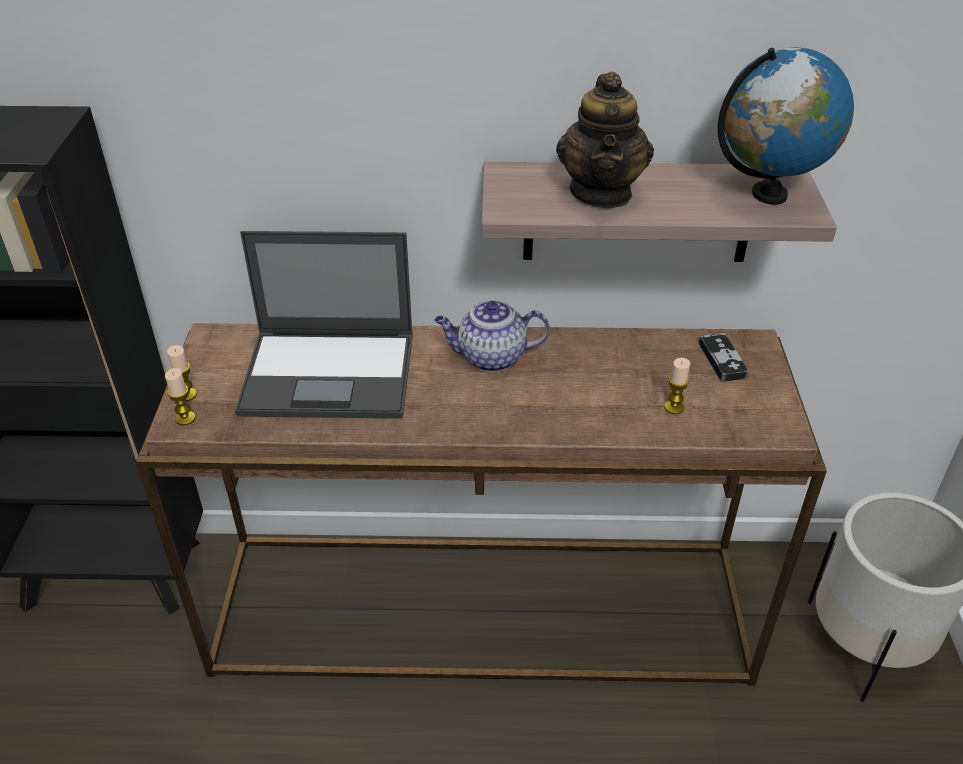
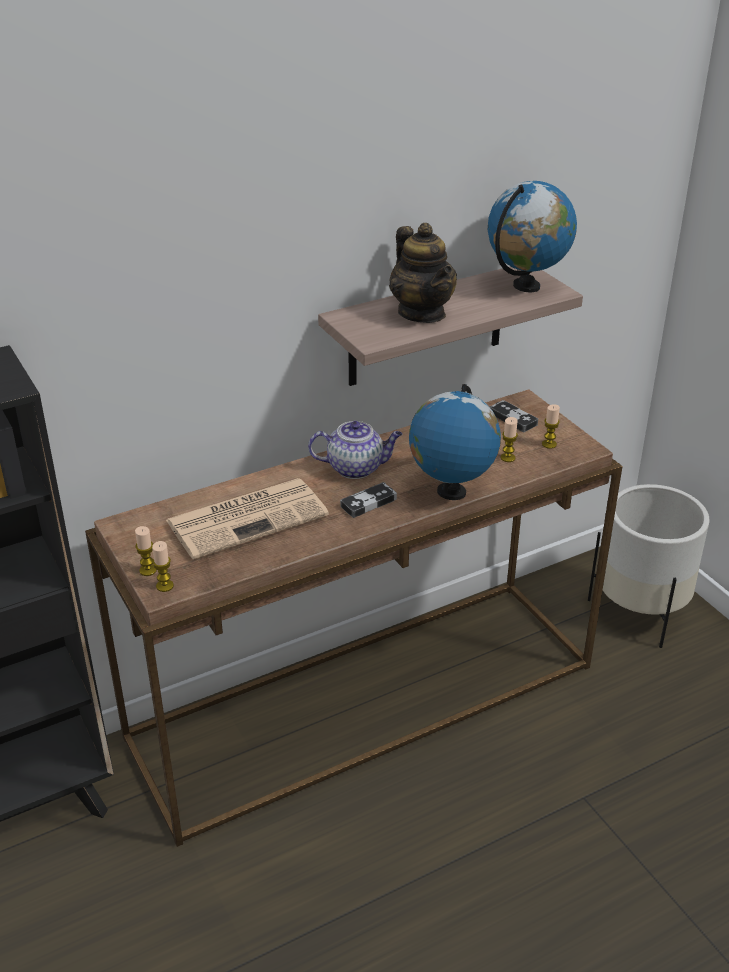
camera: 30 degrees left, 5 degrees down
laptop [235,231,413,419] -> newspaper [166,478,329,559]
teapot [434,300,550,372] -> teapot turned 150 degrees counterclockwise [308,421,402,479]
none -> game controller [340,482,397,518]
none -> globe [409,384,501,500]
none -> candle [542,404,560,449]

